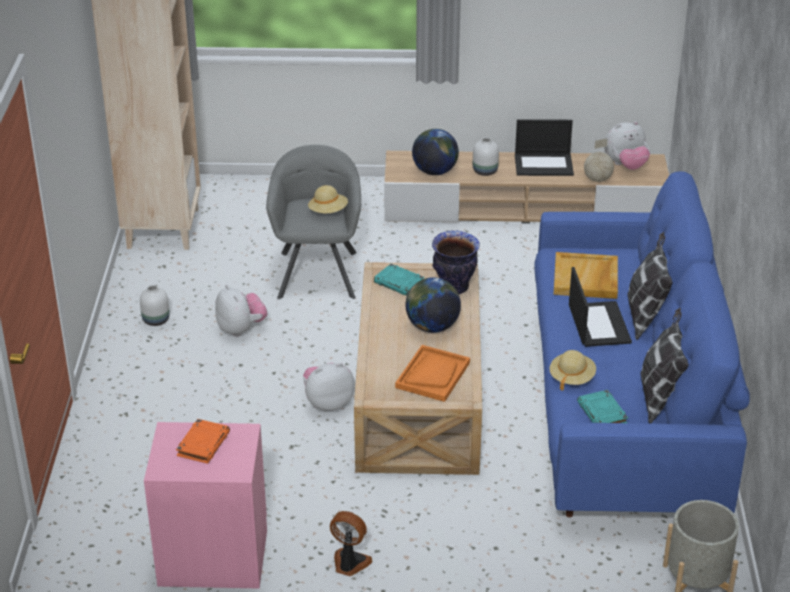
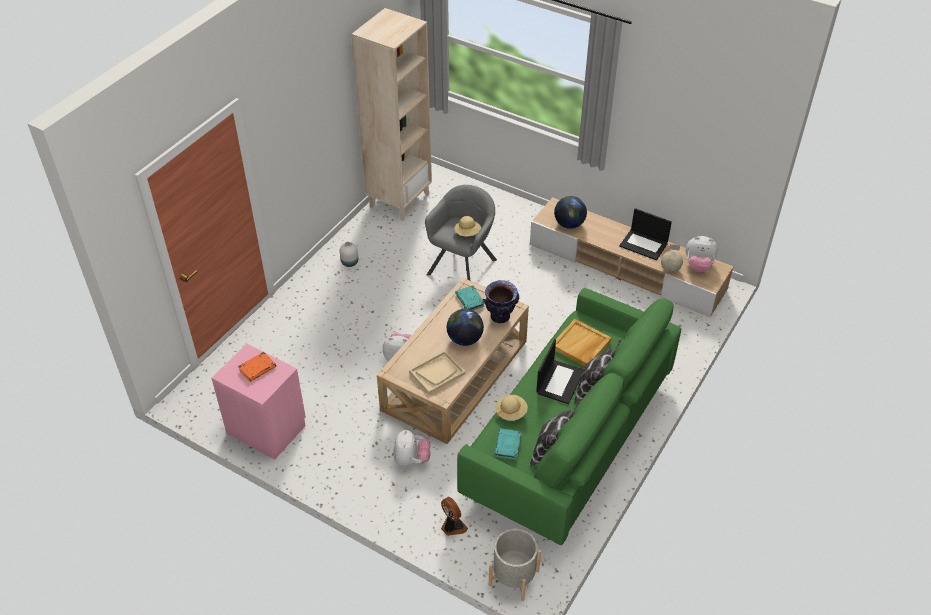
camera: 30 degrees right, 10 degrees up
plush toy [215,285,267,337] -> plush toy moved to [393,430,431,467]
fan [330,511,372,576] -> fan moved to [441,497,468,536]
orange tray [395,345,470,402] -> beige tray [409,350,466,394]
white vase [473,137,499,176] -> none
blue sofa [534,171,750,517] -> green sofa [457,288,681,546]

